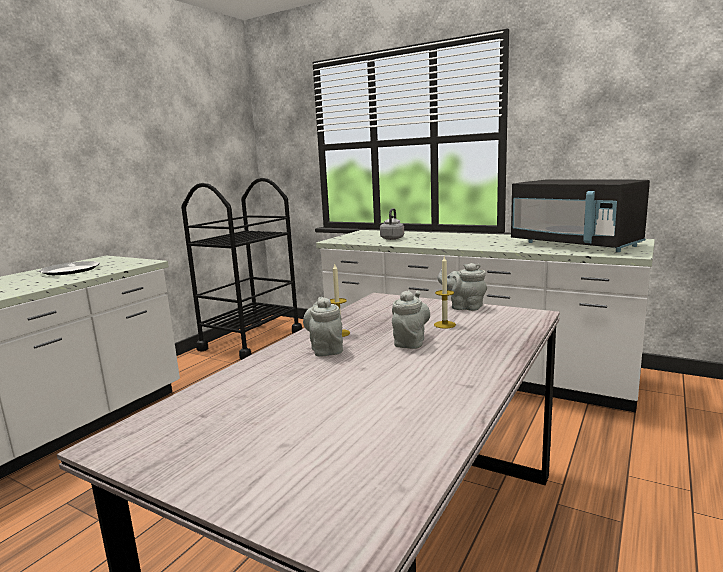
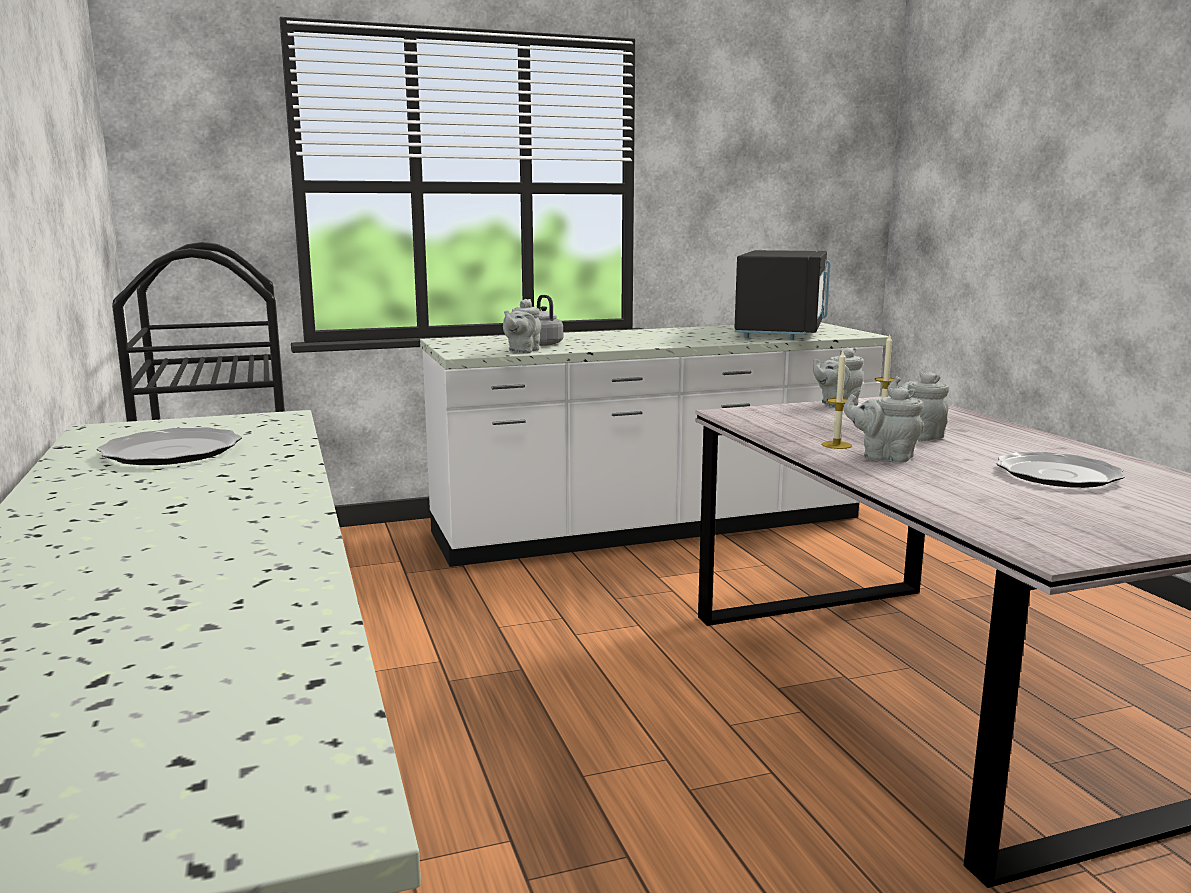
camera: 50 degrees left, 0 degrees up
black microwave [511,180,650,252] -> black microwave turned 75 degrees counterclockwise [735,250,830,340]
none -> grey teapot [503,299,541,353]
none -> plate [996,452,1124,488]

